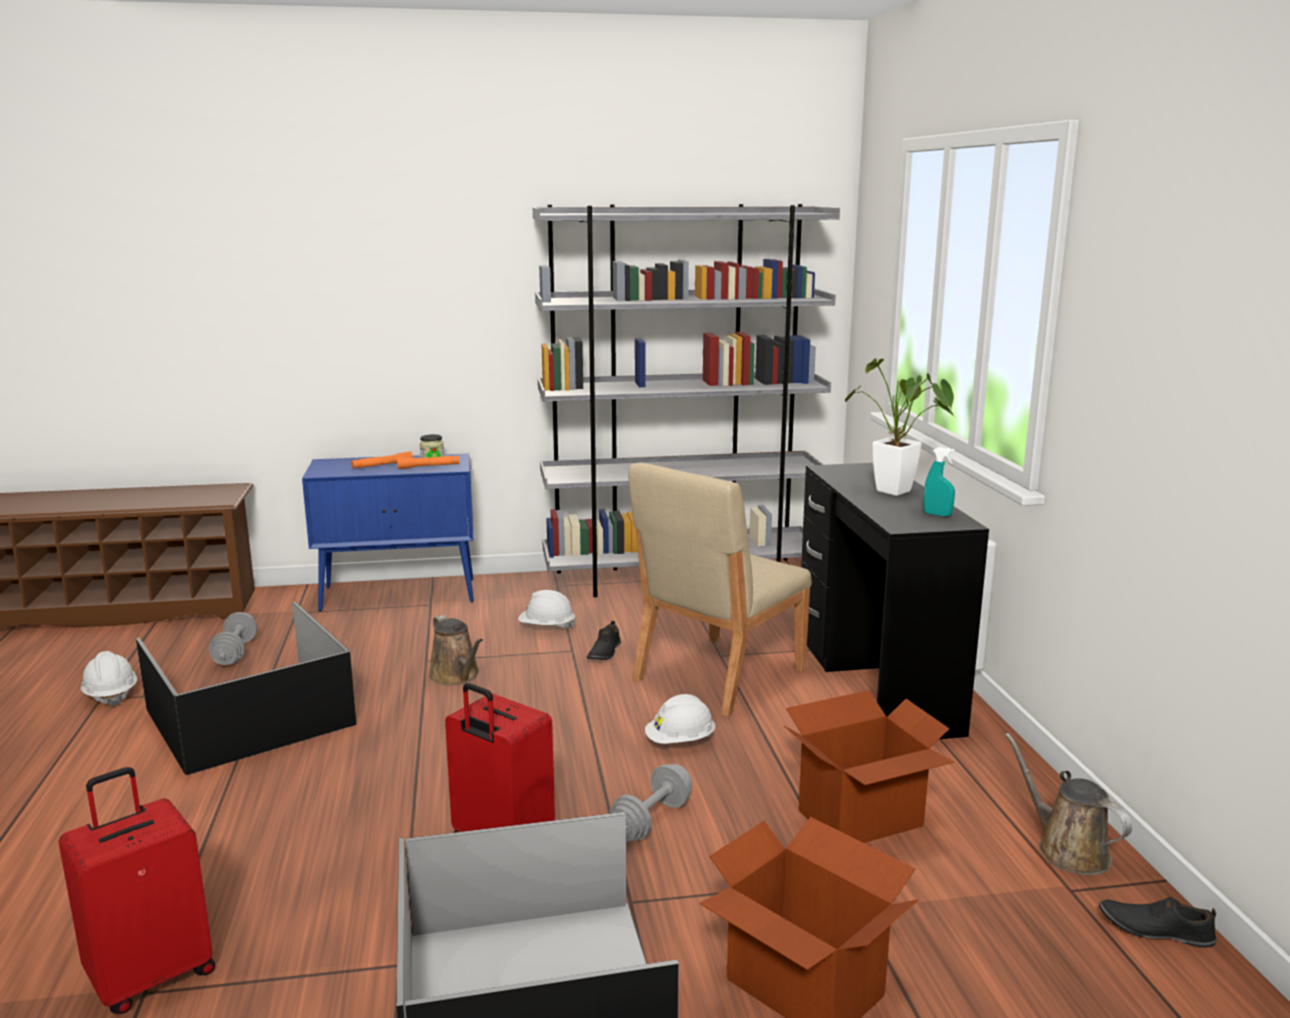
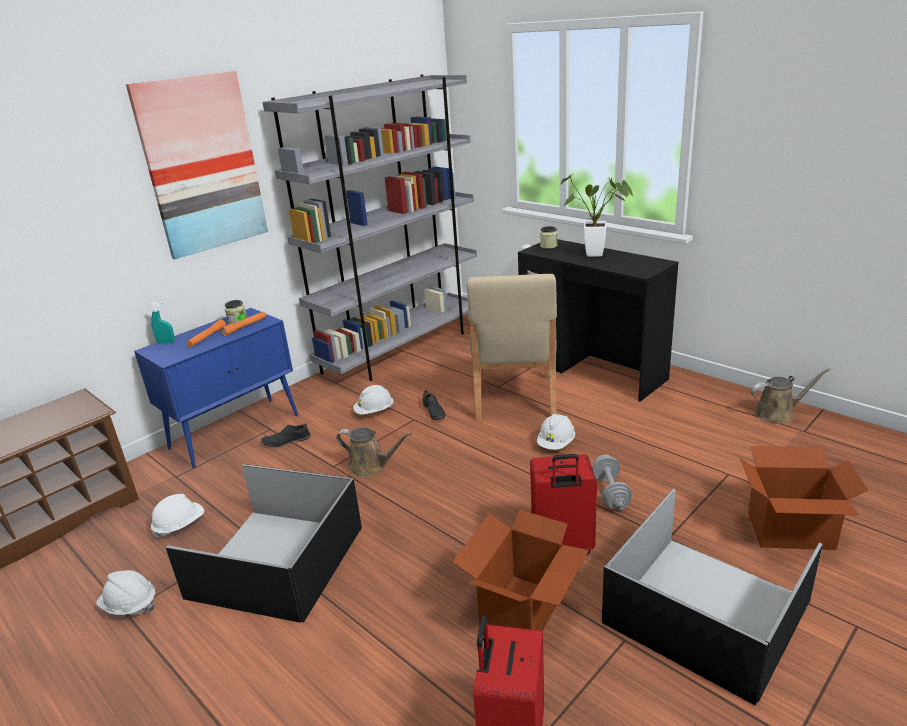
camera: 35 degrees left, 10 degrees up
grey dumbbell [209,612,257,665] -> white hard hat [151,494,204,538]
cardboard box [784,690,954,843] -> cardboard box moved to [452,510,589,631]
turquoise spray bottle [923,447,955,517] -> turquoise spray bottle moved to [149,302,175,344]
brown watering can [1005,733,1132,875] -> brown watering can turned 150 degrees clockwise [751,368,831,424]
black shoe [1099,897,1216,948] -> black shoe moved to [261,422,311,447]
none -> picture [126,71,268,259]
none -> jar [540,226,557,249]

